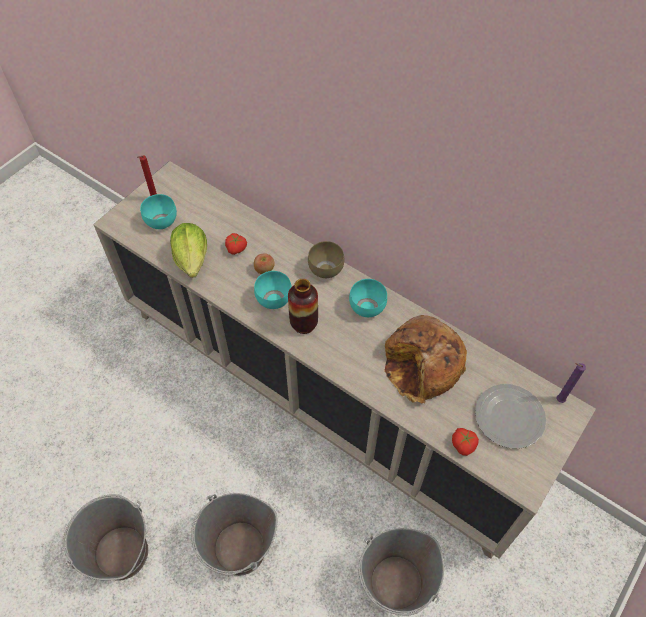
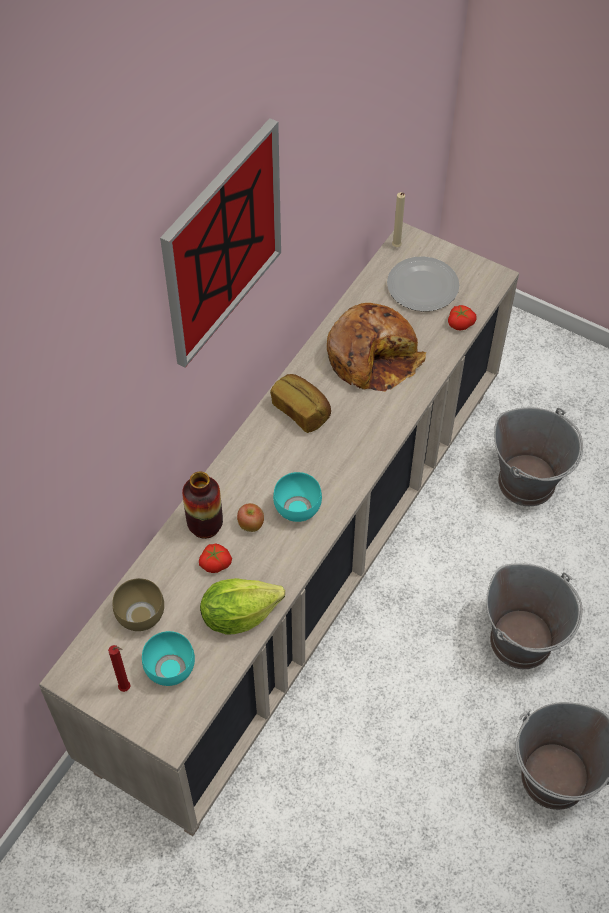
camera: 95 degrees left, 0 degrees up
vase [288,279,318,334] -> vase moved to [182,472,223,539]
brown bowl [308,241,344,278] -> brown bowl moved to [112,578,164,631]
turquoise bowl [349,279,387,317] -> bread [270,374,331,433]
purple candle [557,363,586,403] -> beige candle [392,192,405,247]
none -> picture [160,118,281,367]

